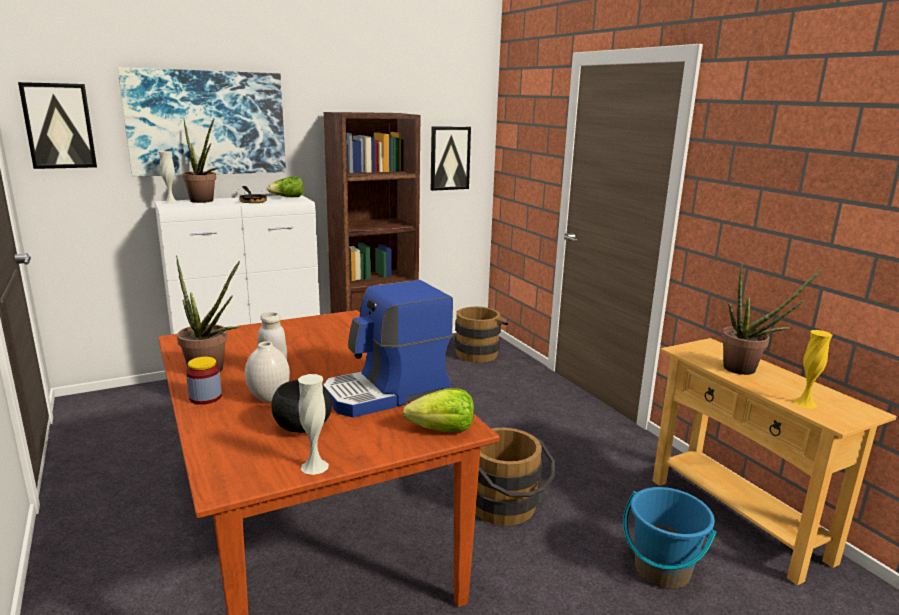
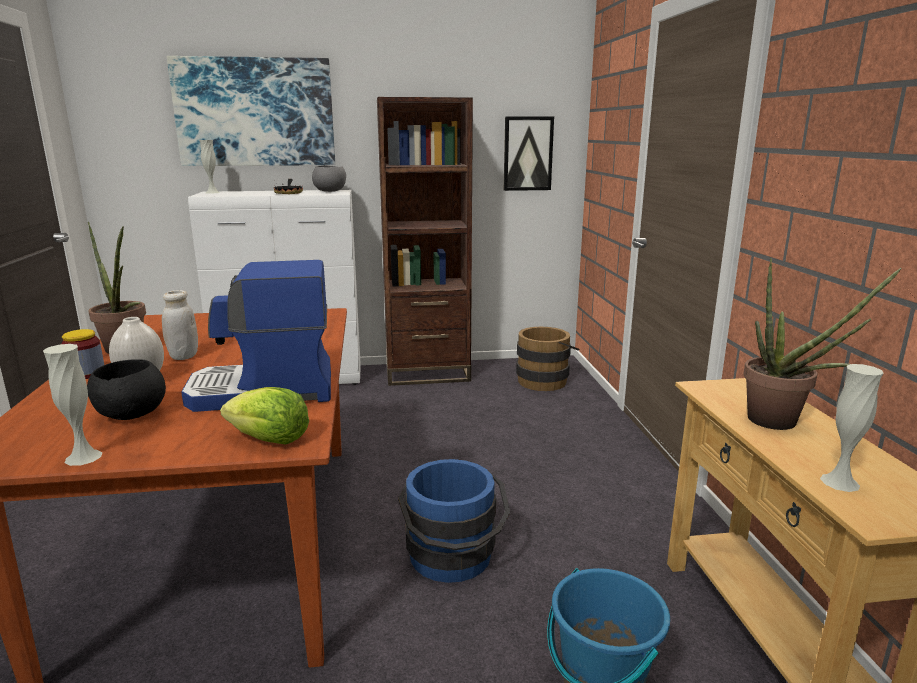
camera: 20 degrees right, 0 degrees up
picture [18,82,97,169] -> none
potted plant [182,118,218,203] -> none
lettuce [267,176,304,197] -> grey bowl [312,166,346,192]
brown bucket [475,427,555,526] -> blue bucket [398,459,510,583]
yellow vase [793,330,832,409] -> white vase [820,364,884,492]

